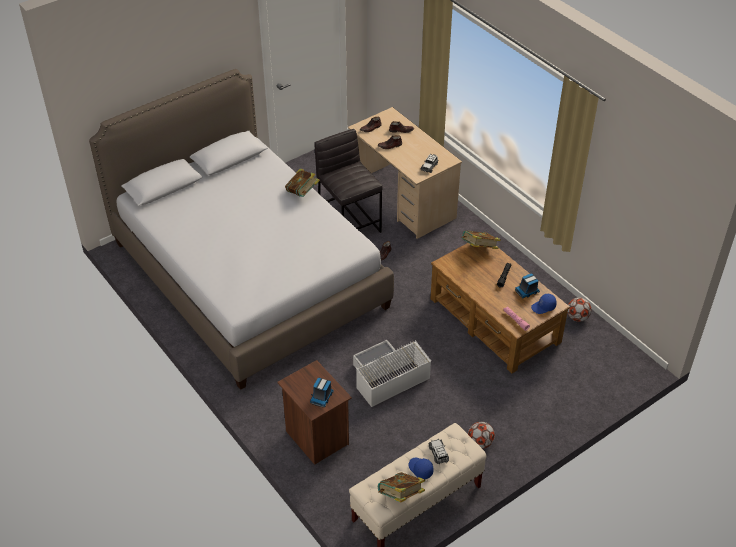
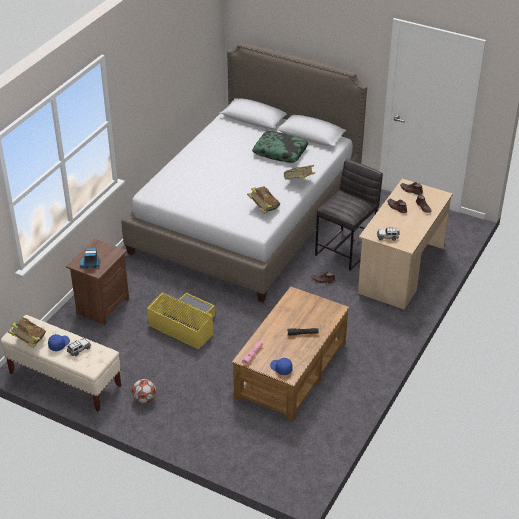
camera: 65 degrees right, 5 degrees down
white storage box [353,340,431,407] -> yellow storage box [147,291,215,349]
book [461,230,501,249] -> book moved to [247,186,280,214]
toy truck [515,273,540,298] -> none
football [567,298,591,322] -> none
none -> pillow [252,131,308,163]

